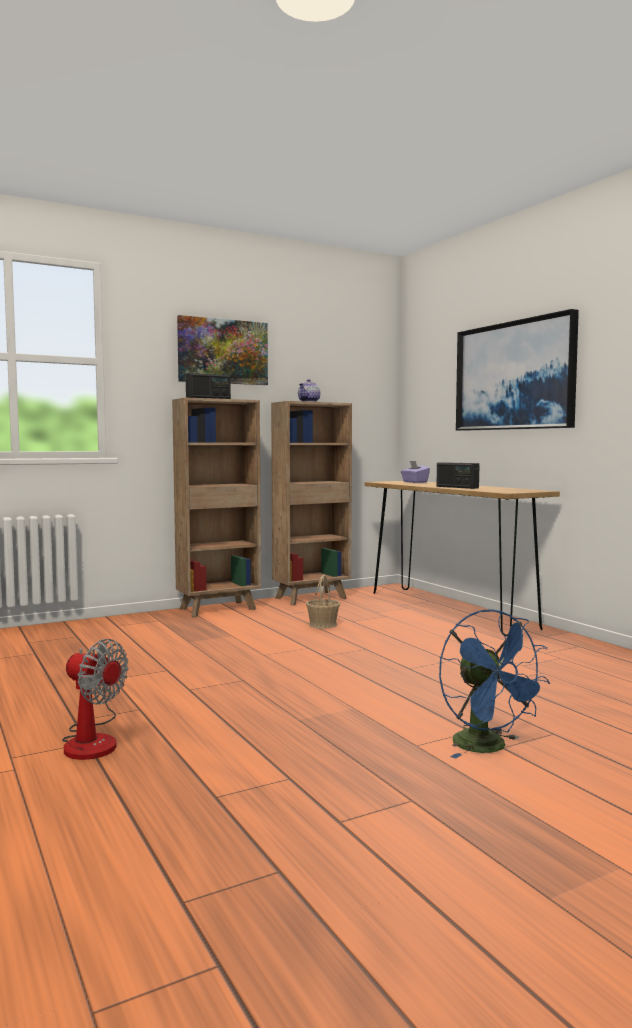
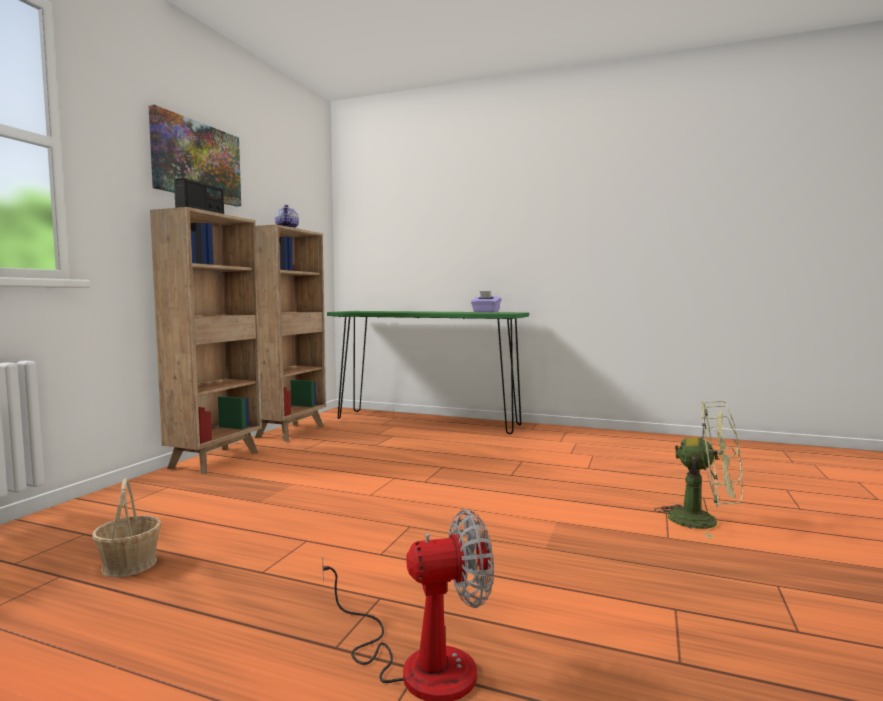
camera: 40 degrees left, 0 degrees up
basket [306,575,340,628] -> basket moved to [92,478,162,578]
brown console table [365,481,560,636] -> green console table [327,311,529,434]
purple tissue box [401,461,430,483] -> purple tissue box moved to [471,291,501,312]
radio [437,462,479,489] -> none
blue fan [439,609,550,759] -> green fan [654,401,743,538]
picture [456,309,579,431] -> none

